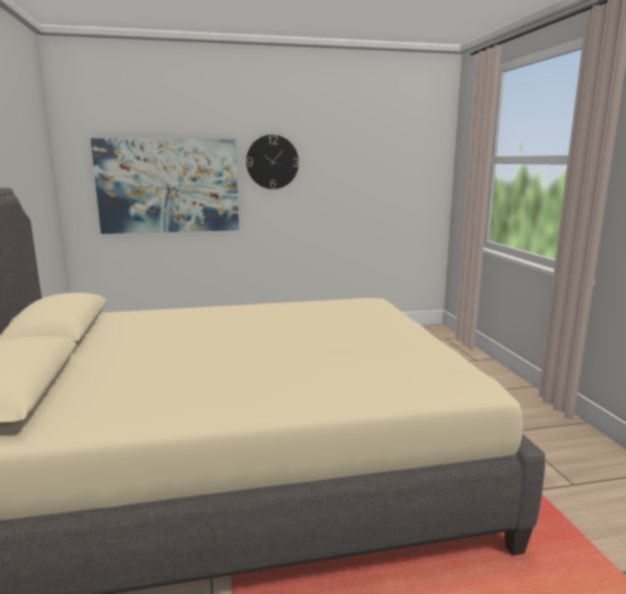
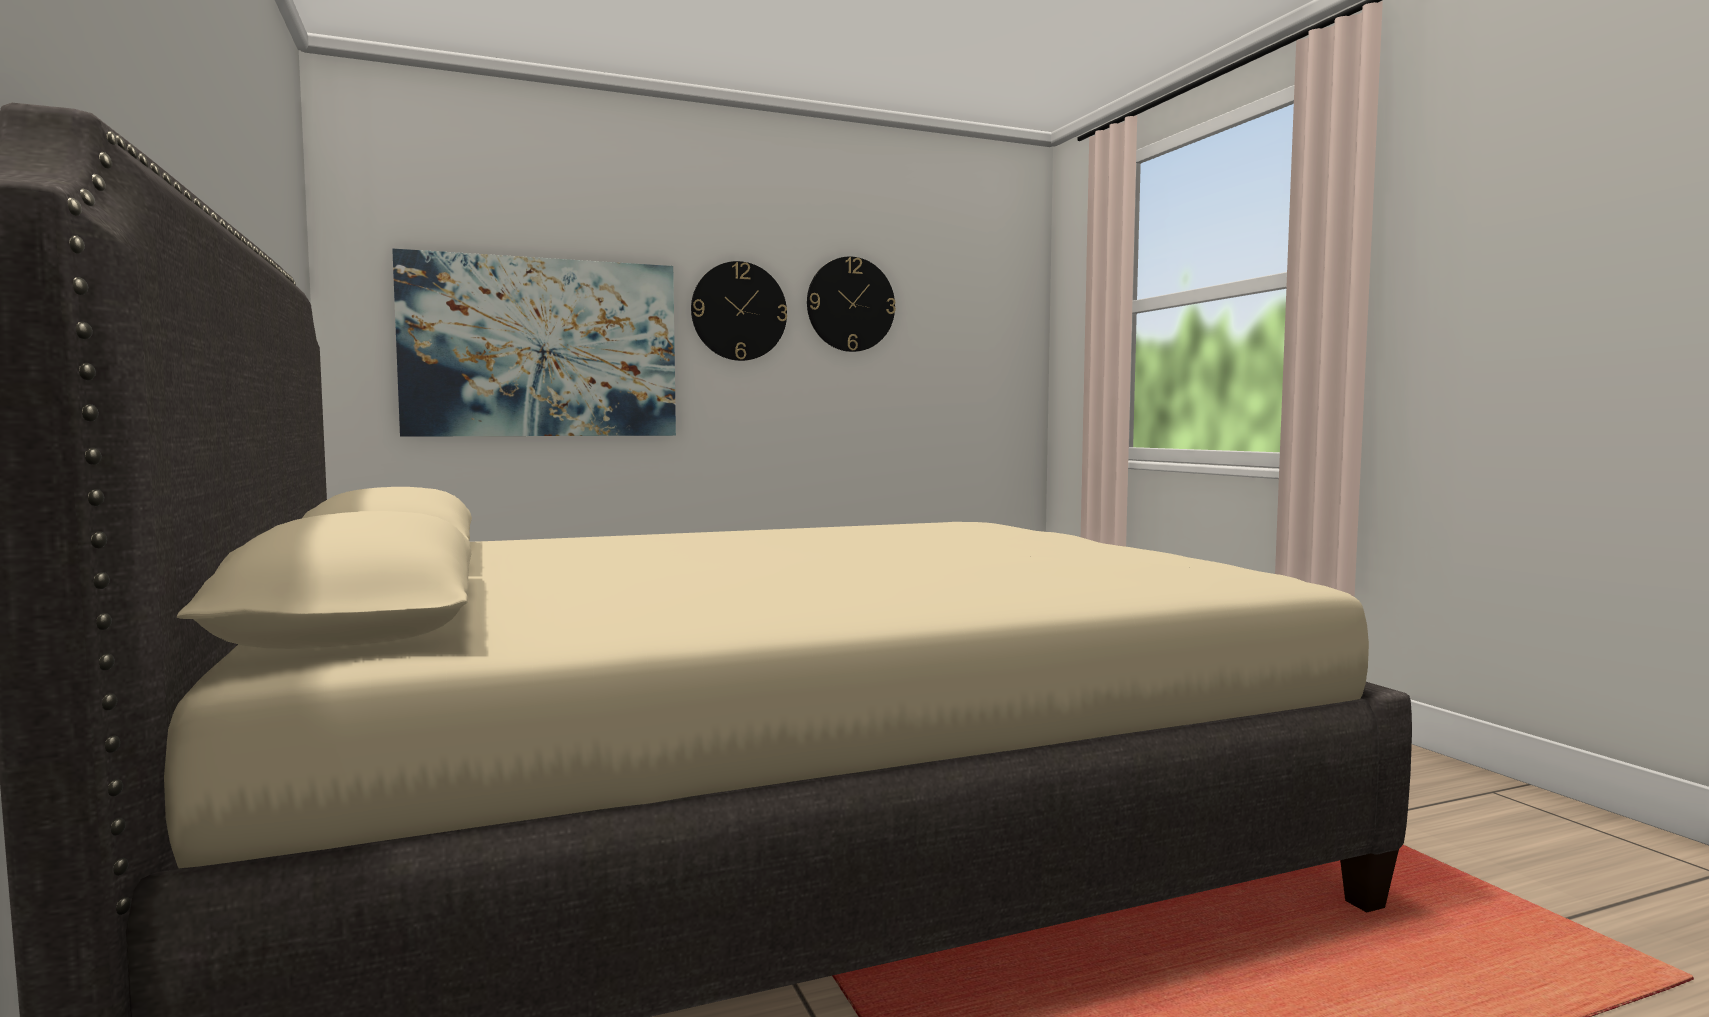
camera: 10 degrees left, 10 degrees down
none -> wall clock [807,257,896,352]

